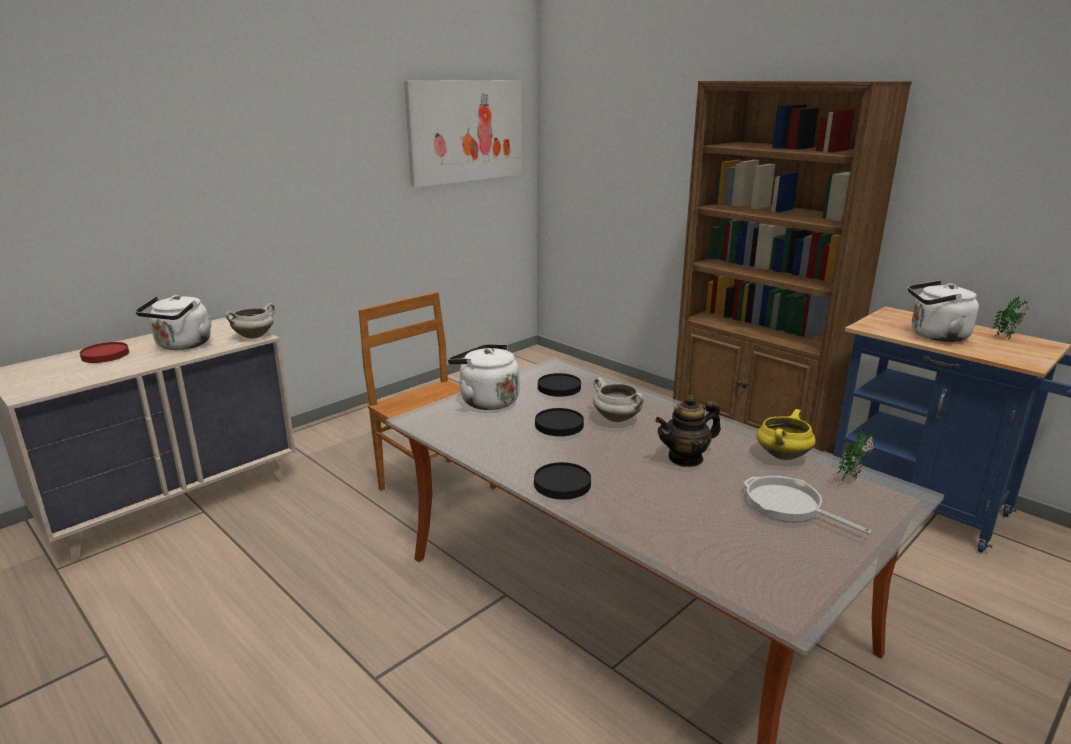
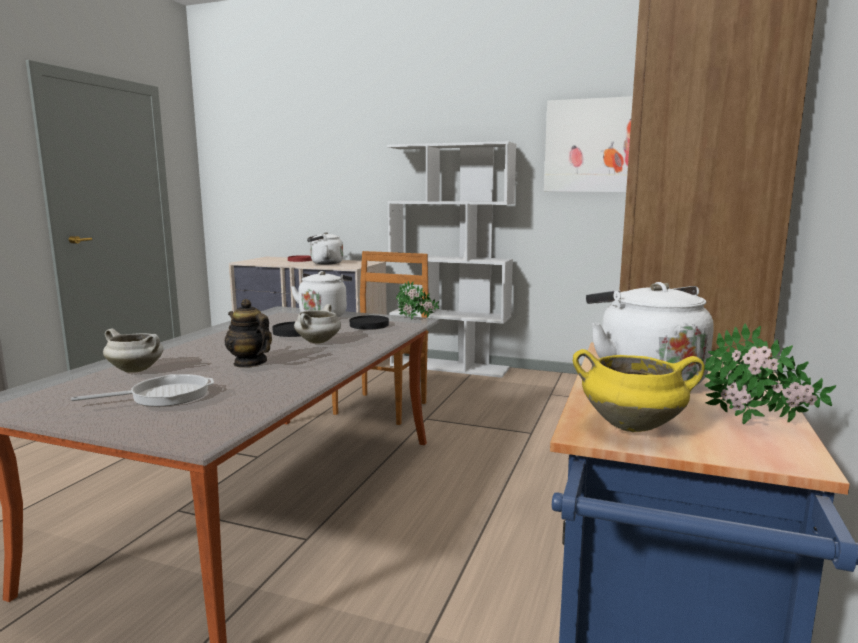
camera: 65 degrees right, 10 degrees down
white cooking pot [225,303,275,339] -> white cooking pot moved to [103,329,164,373]
black plate [534,462,591,499] -> none
frying pan [744,476,872,535] -> frying pan turned 45 degrees clockwise [71,374,214,406]
yellow cooking pot [756,409,816,460] -> yellow cooking pot moved to [573,349,705,432]
potted plant [837,428,874,480] -> potted plant moved to [396,281,439,320]
none -> white bookcase [387,141,516,378]

